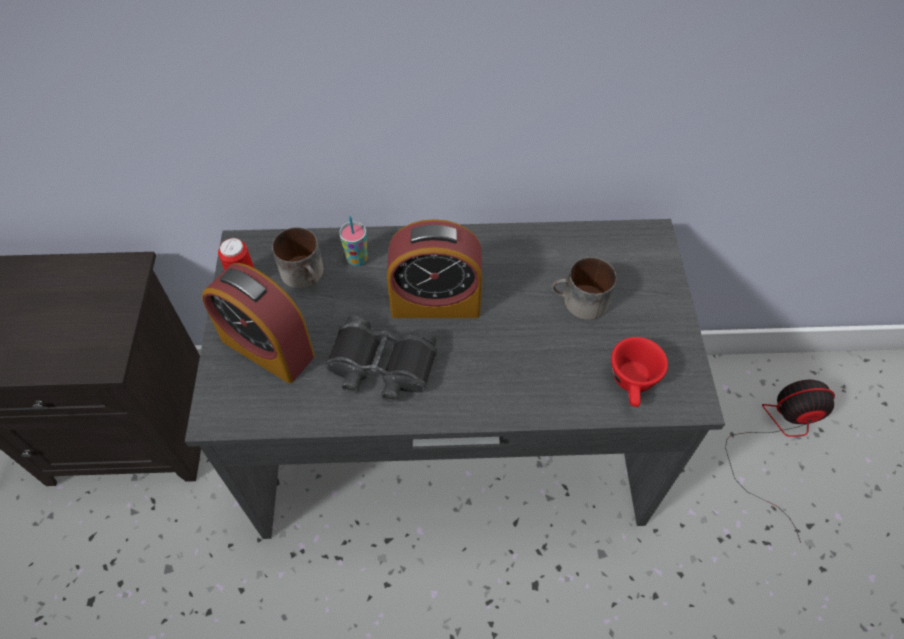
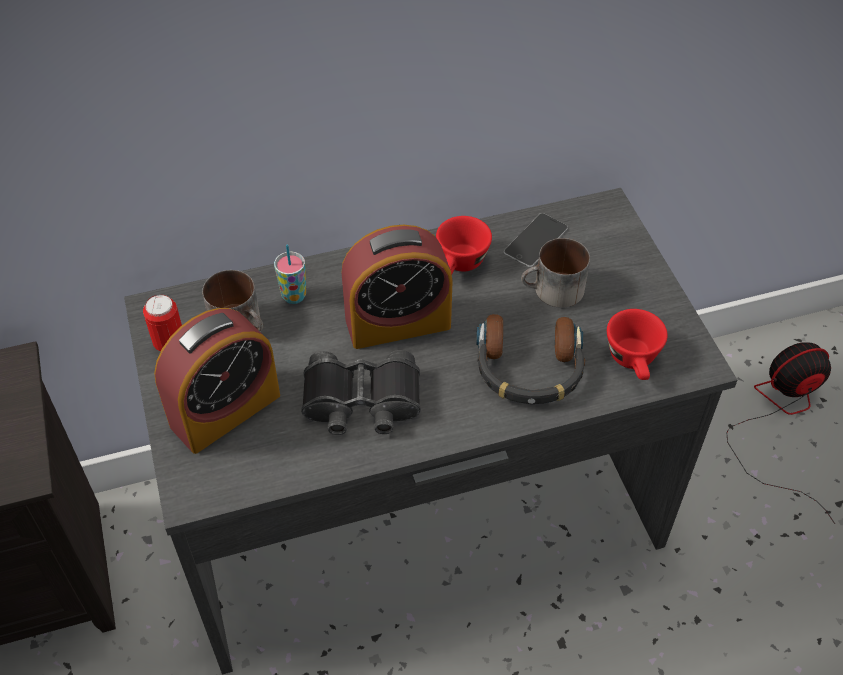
camera: 15 degrees left, 5 degrees down
alarm clock [202,263,315,383] -> alarm clock turned 60 degrees counterclockwise [154,308,280,454]
none -> red cup [436,216,492,274]
none -> headphones [476,314,585,404]
none -> phone [504,213,568,267]

